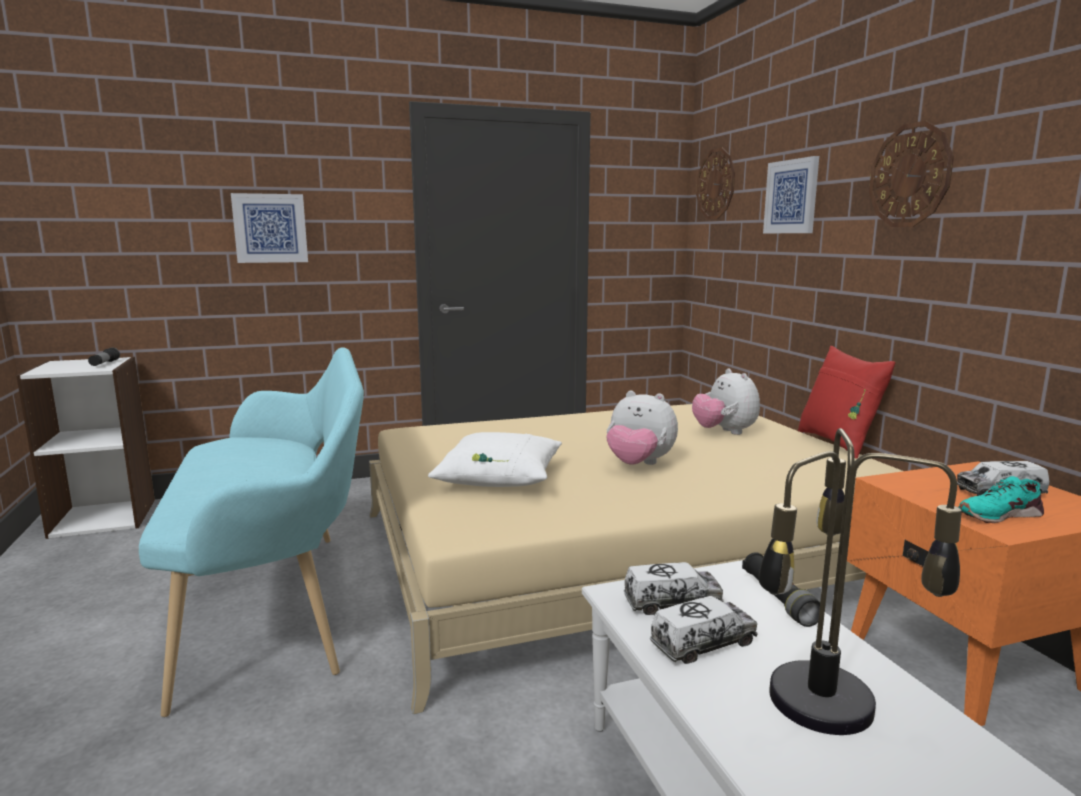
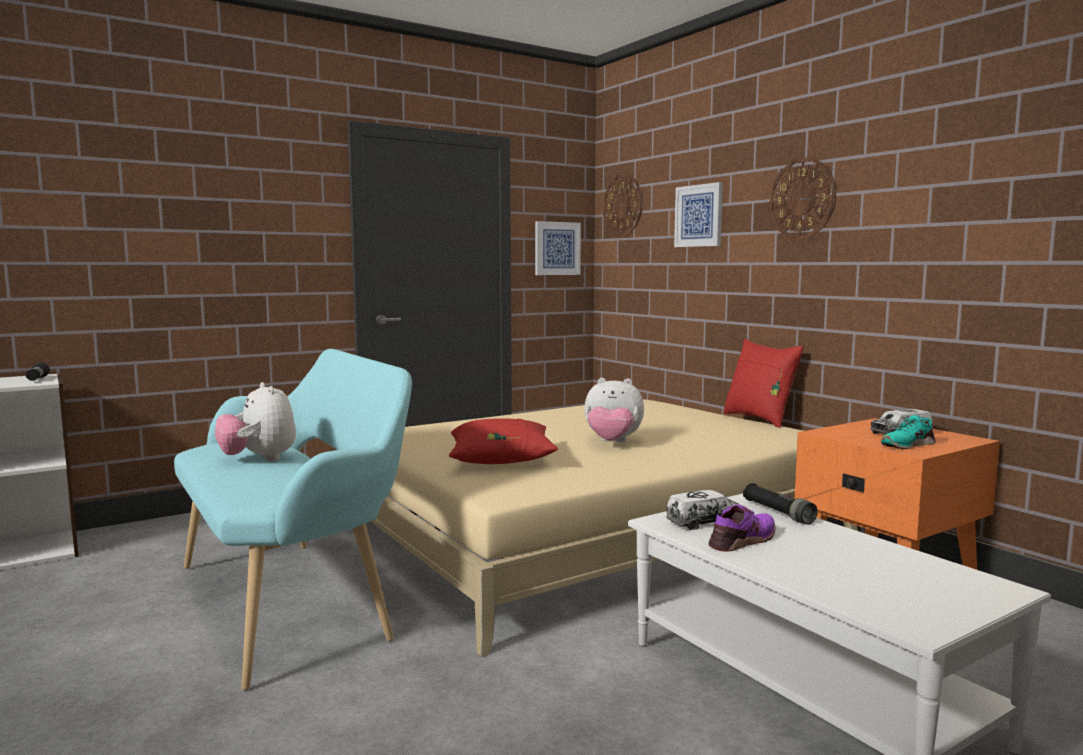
camera: 15 degrees left, 5 degrees down
picture [231,193,308,263] -> picture moved to [535,221,581,275]
white pillow [428,432,562,487] -> red pillow [449,419,558,464]
toy truck [650,596,757,664] -> purple shoe [709,504,776,552]
plush toy [692,369,760,435] -> plush toy moved to [215,382,296,461]
table lamp [759,428,962,735] -> none

